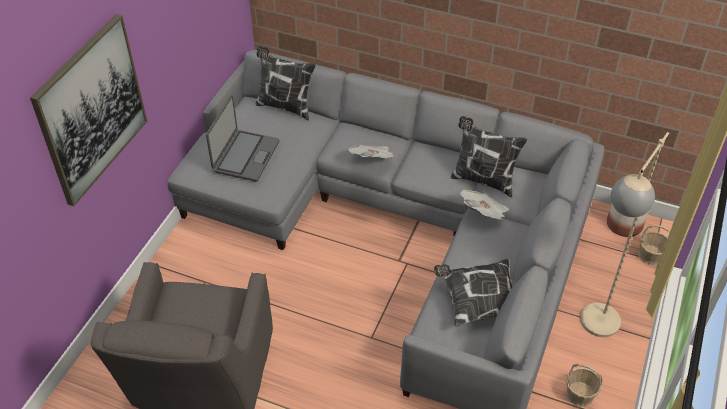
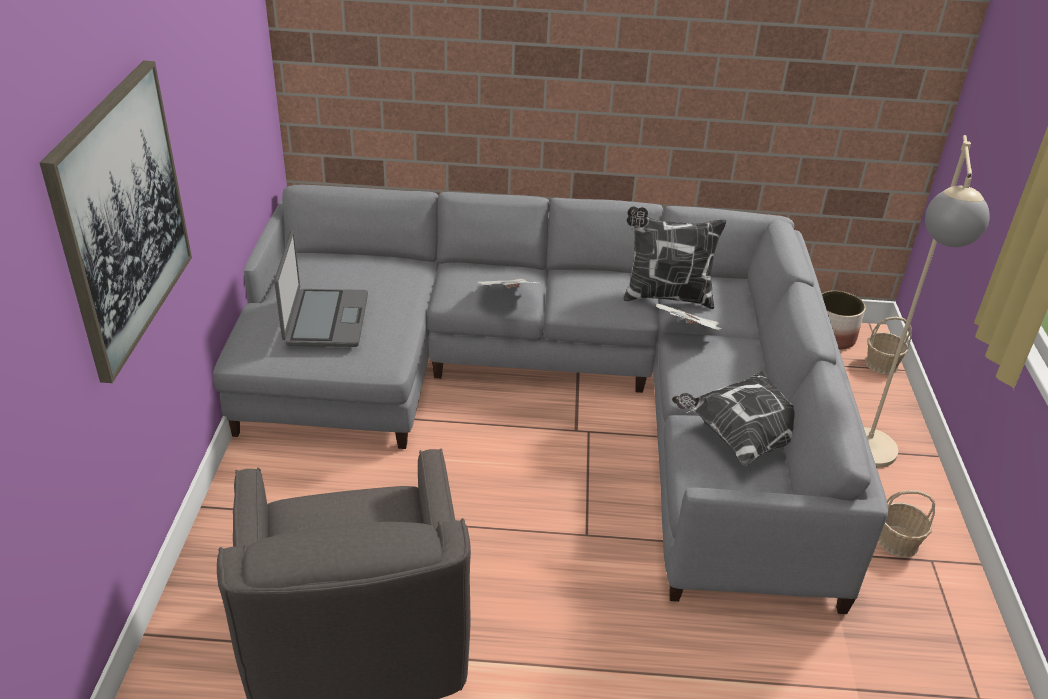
camera: 20 degrees left, 10 degrees down
pillow [255,46,316,120] -> none

